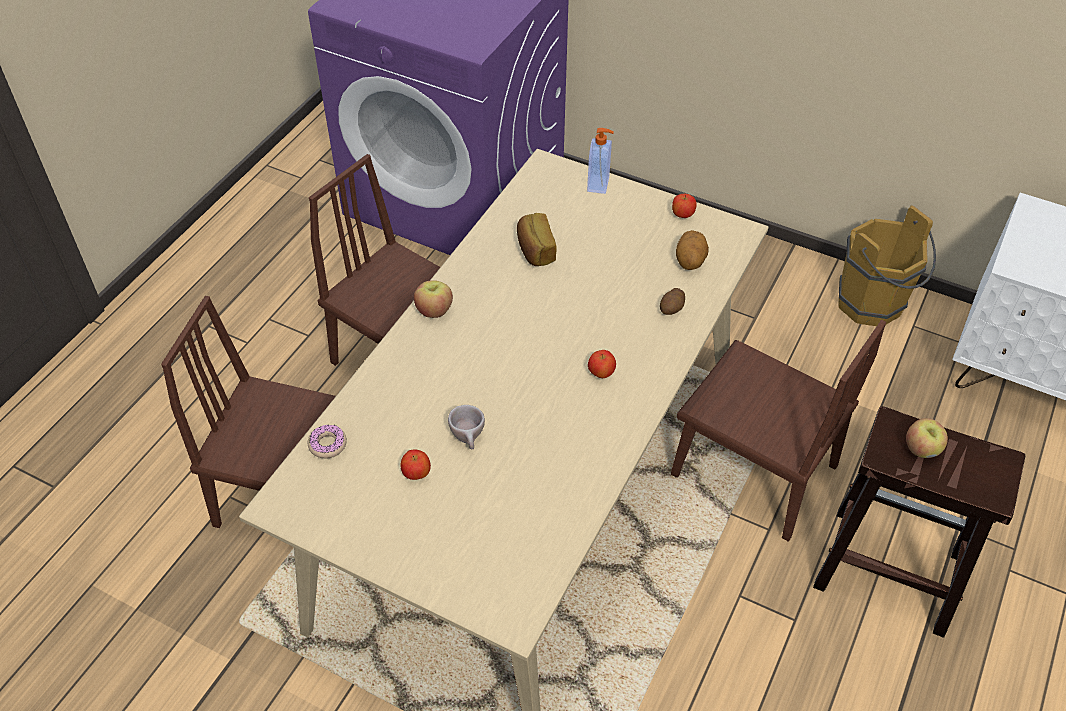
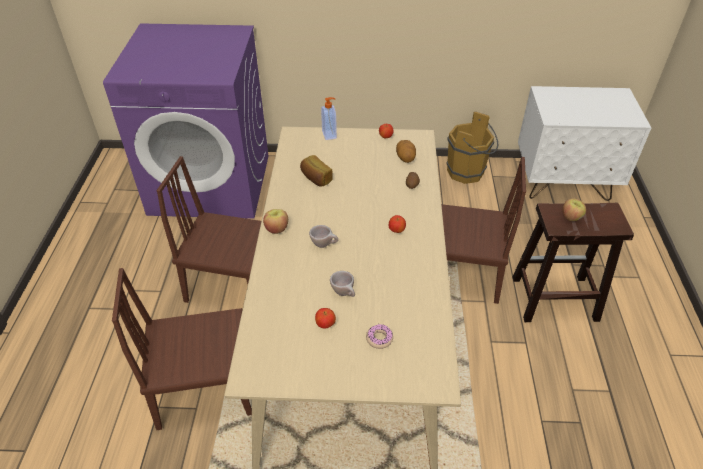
camera: 25 degrees left, 5 degrees down
donut [308,425,347,458] -> donut moved to [366,324,393,349]
none -> beige cup [309,225,338,248]

